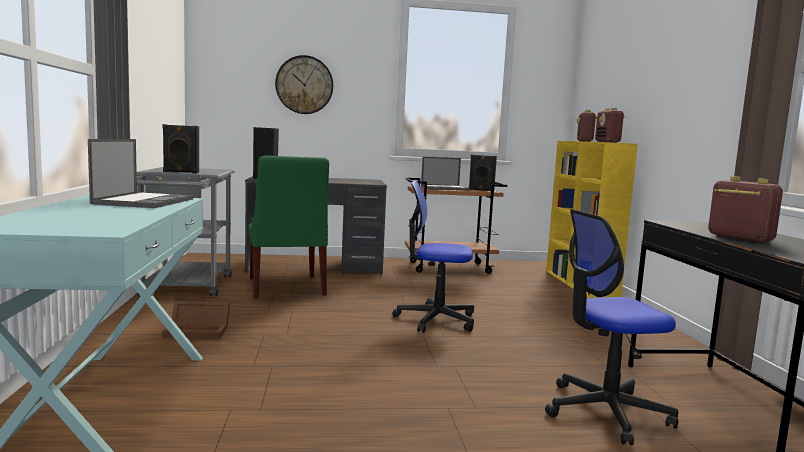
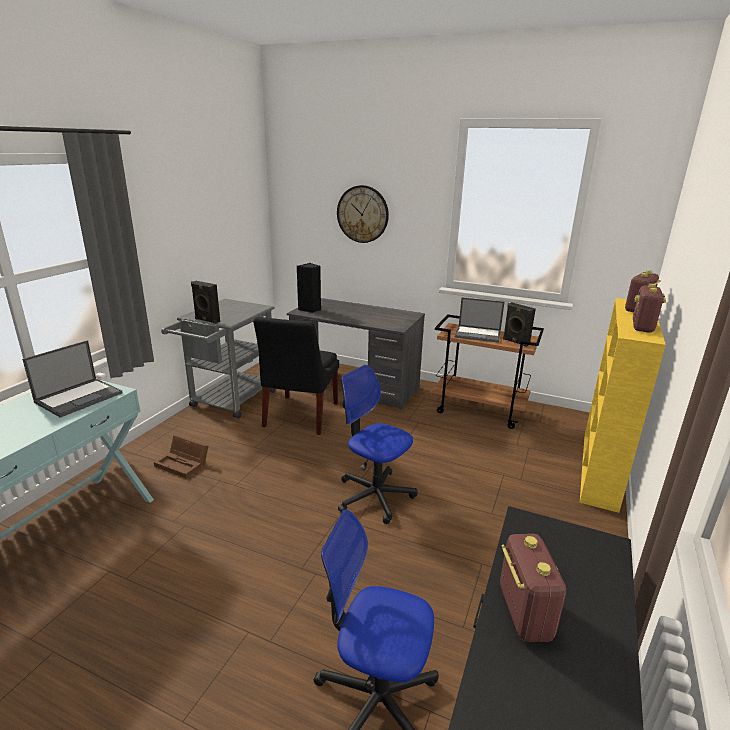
camera: 30 degrees right, 15 degrees up
green chair [248,156,329,298] -> black chair [253,317,339,435]

